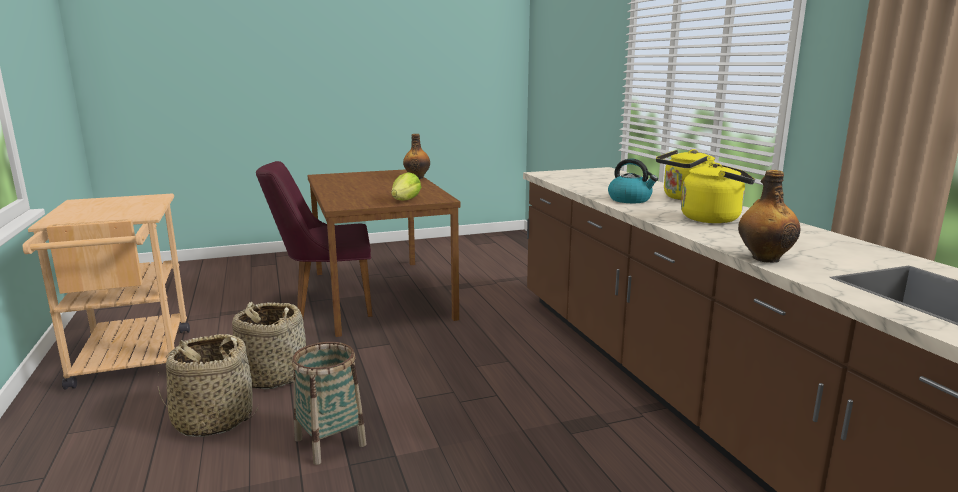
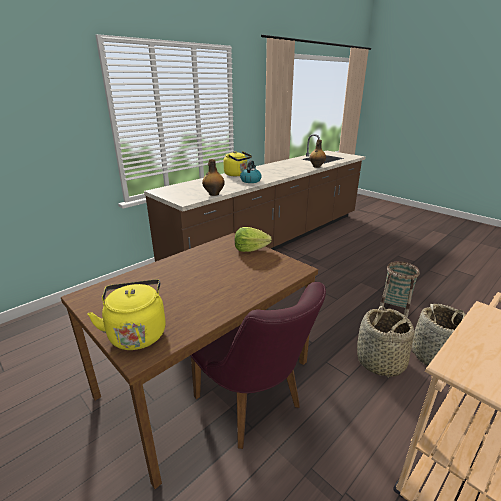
camera: 115 degrees left, 10 degrees up
bottle [403,134,430,179] -> bottle moved to [202,159,225,196]
yellow kettle [681,163,755,223] -> yellow kettle moved to [87,279,166,350]

